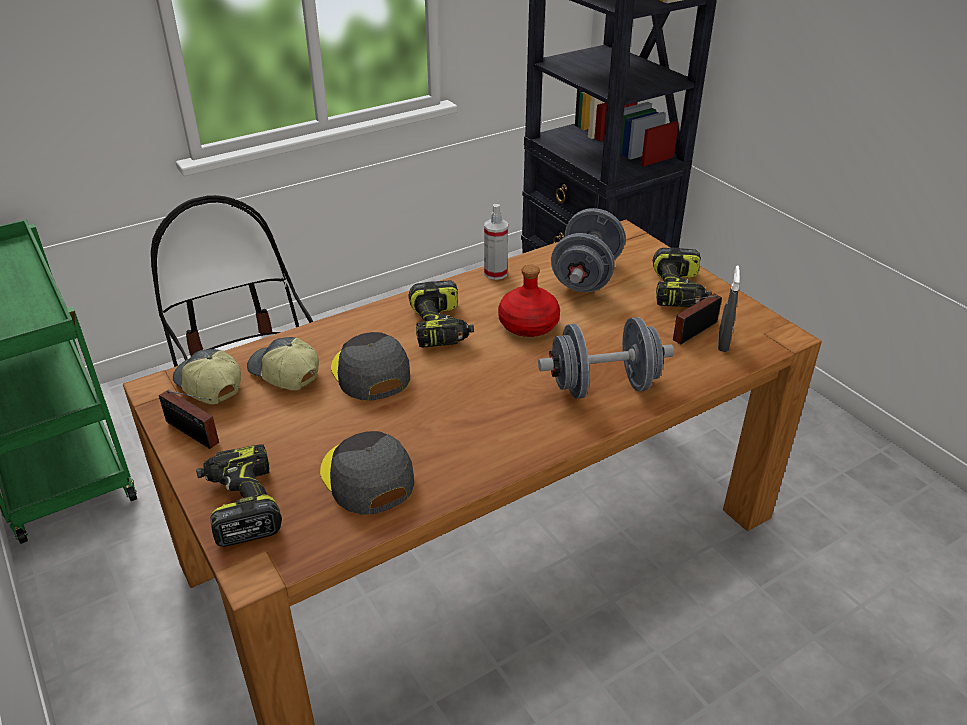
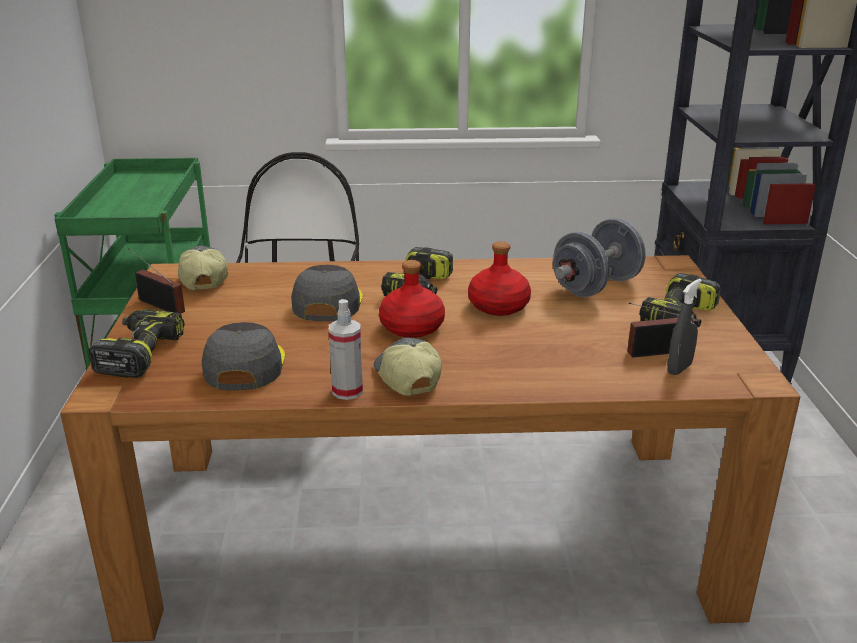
camera: 30 degrees right, 10 degrees down
radio [159,390,219,449] -> radio turned 150 degrees clockwise [128,248,185,314]
cap [247,337,319,390] -> cap moved to [374,337,442,396]
spray bottle [484,204,508,280] -> spray bottle moved to [329,299,363,400]
grey dumbbell [538,317,674,399] -> none
none -> red bottle [379,260,445,338]

